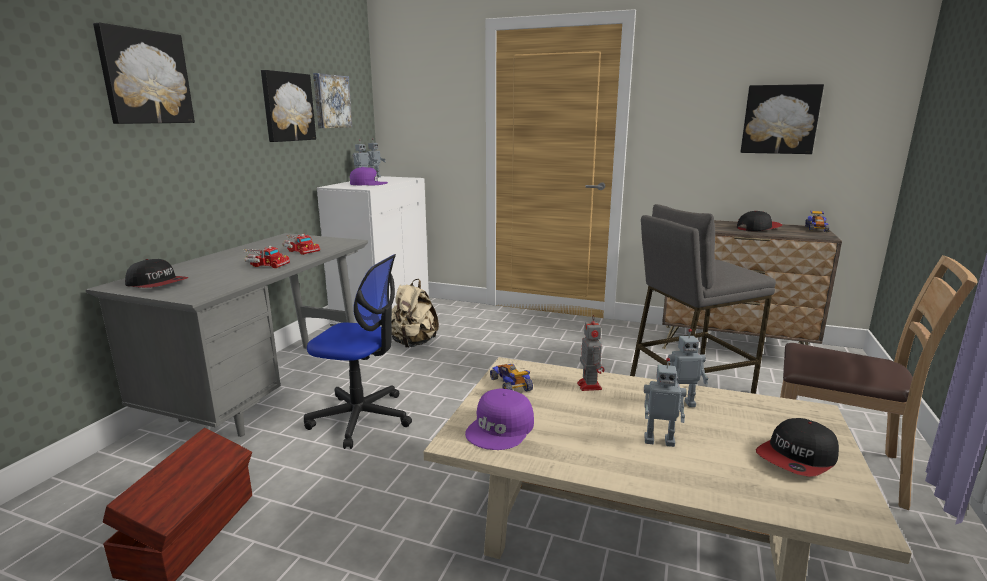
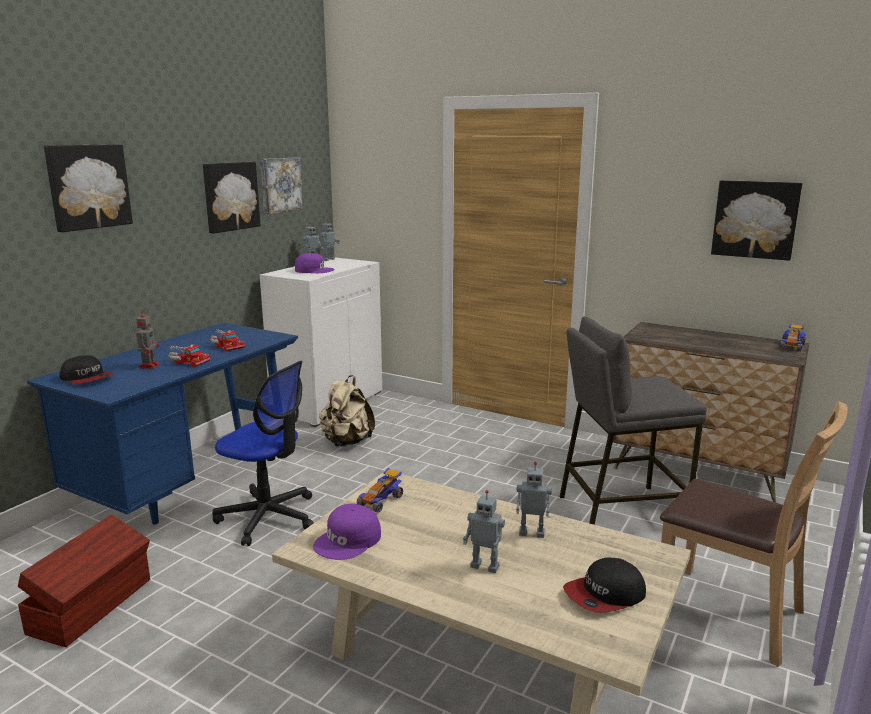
camera: 10 degrees right, 0 degrees up
grey desk [85,233,368,437] -> blue desk [27,322,298,525]
toy car [490,364,533,391] -> toy car turned 135 degrees counterclockwise [357,468,403,512]
toy robot [577,315,605,391] -> toy robot moved to [136,310,160,369]
cap [737,211,782,231] -> none

